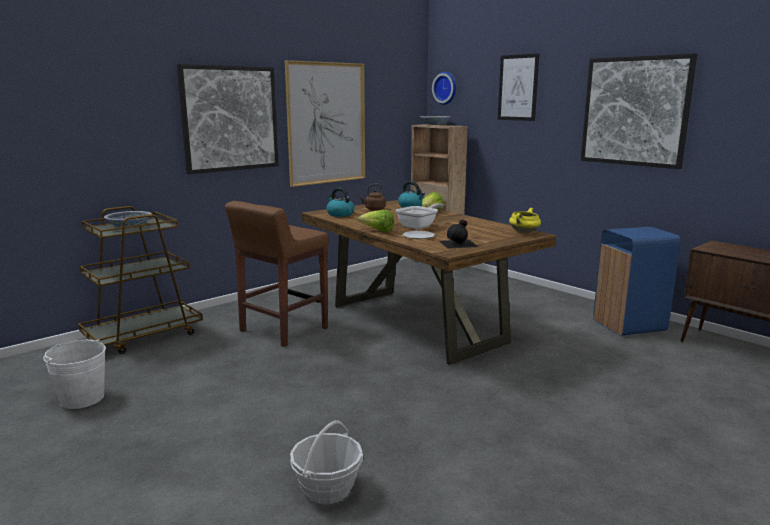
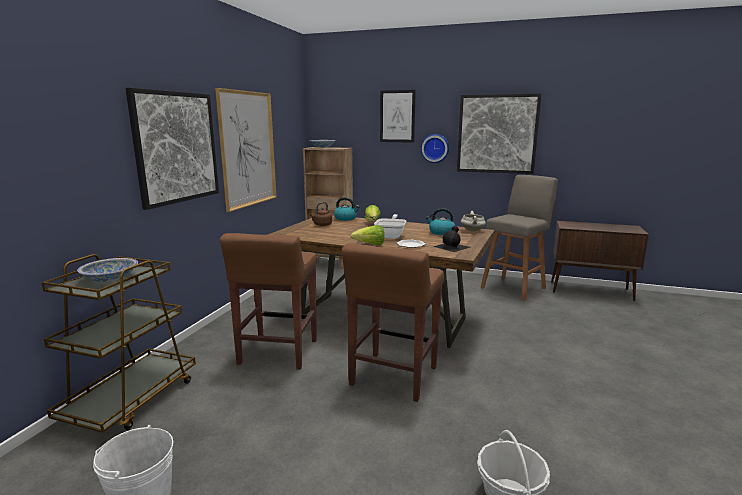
camera: 30 degrees left, 0 degrees up
kettle [326,188,355,217] -> kettle moved to [426,208,455,235]
wall clock [432,72,456,105] -> wall clock moved to [421,134,449,163]
yellow cooking pot [509,208,541,234] -> white cooking pot [461,211,486,232]
blue trash can [593,227,681,336] -> grey stool [481,175,558,301]
none -> brown stool [342,243,444,402]

